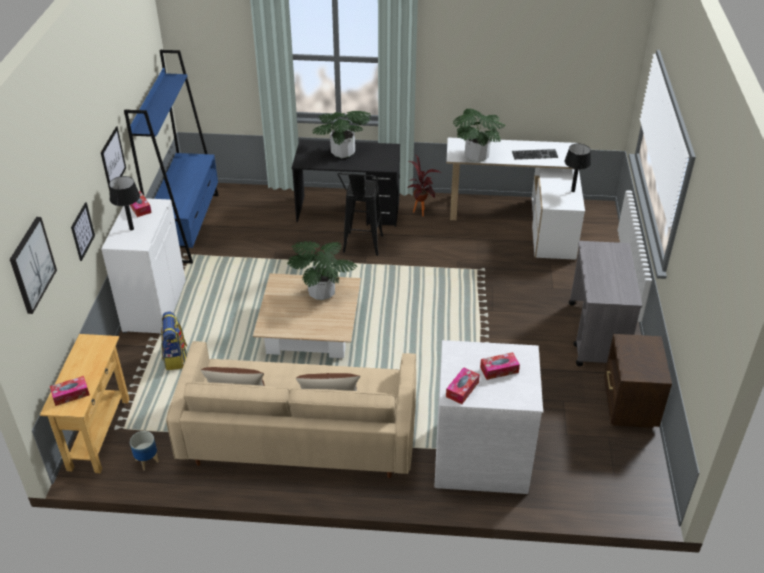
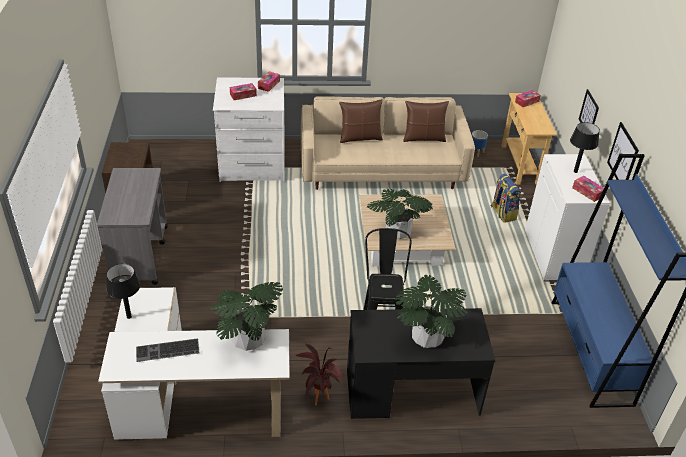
camera: 170 degrees right, 0 degrees up
picture [10,217,57,314] -> none

